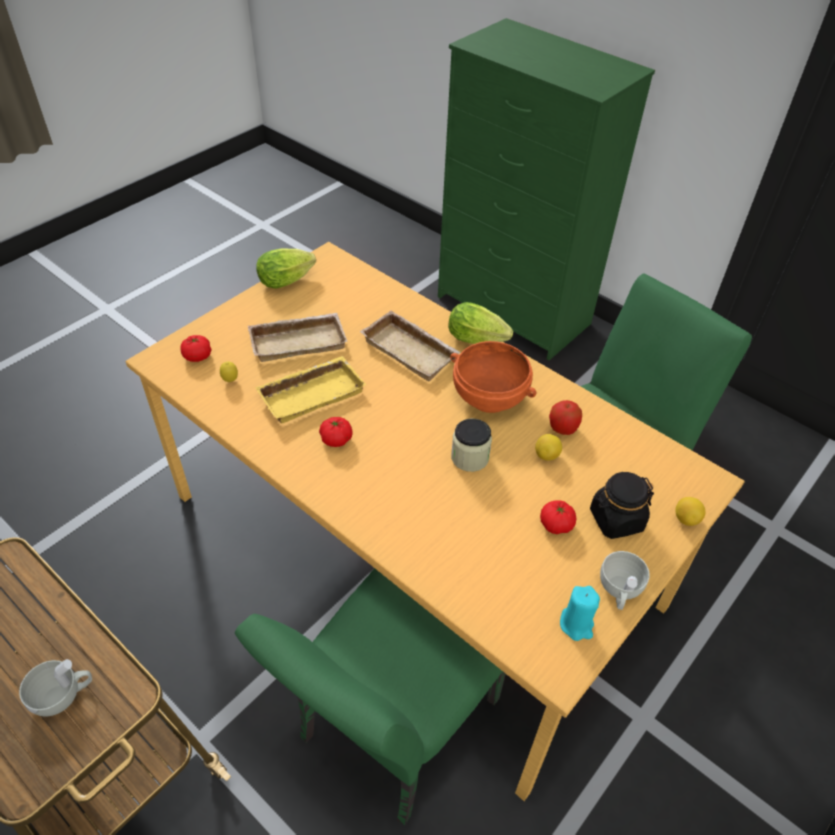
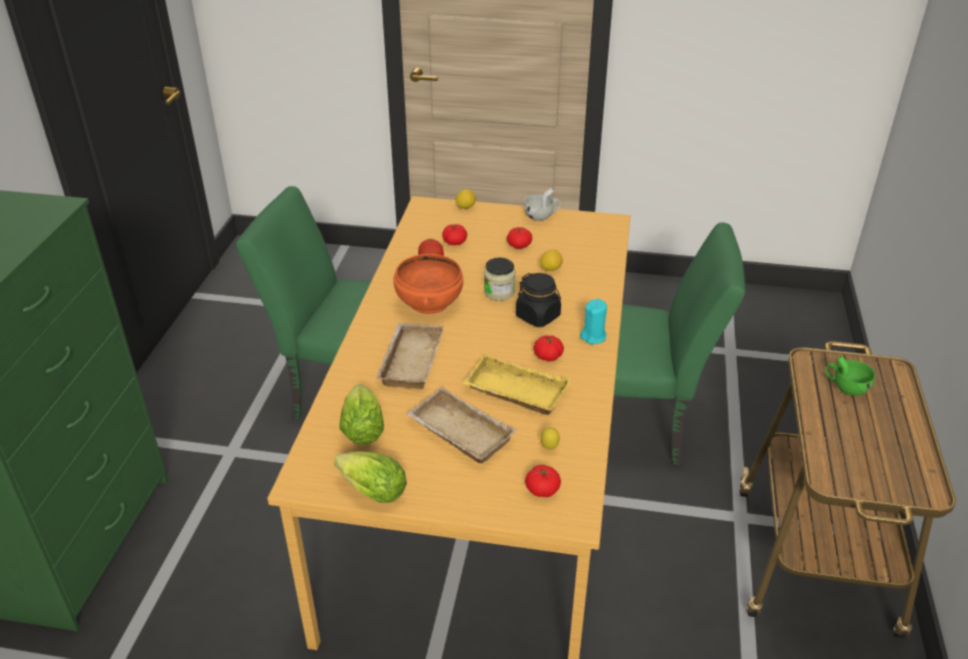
camera: 120 degrees left, 10 degrees down
white cup [19,659,92,716] -> green cup [825,356,875,396]
lettuce [448,302,513,344] -> lettuce moved to [339,384,384,445]
lemon [535,434,562,461] -> lemon moved to [540,249,563,271]
turquoise candle [560,586,600,641] -> turquoise candle moved to [580,299,607,344]
black jar [590,472,654,539] -> black jar moved to [516,273,561,327]
none -> tomato [442,224,467,245]

